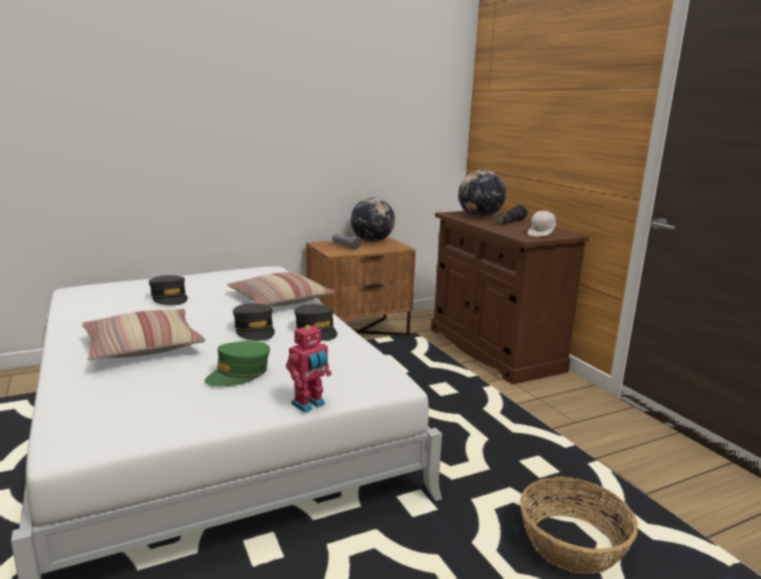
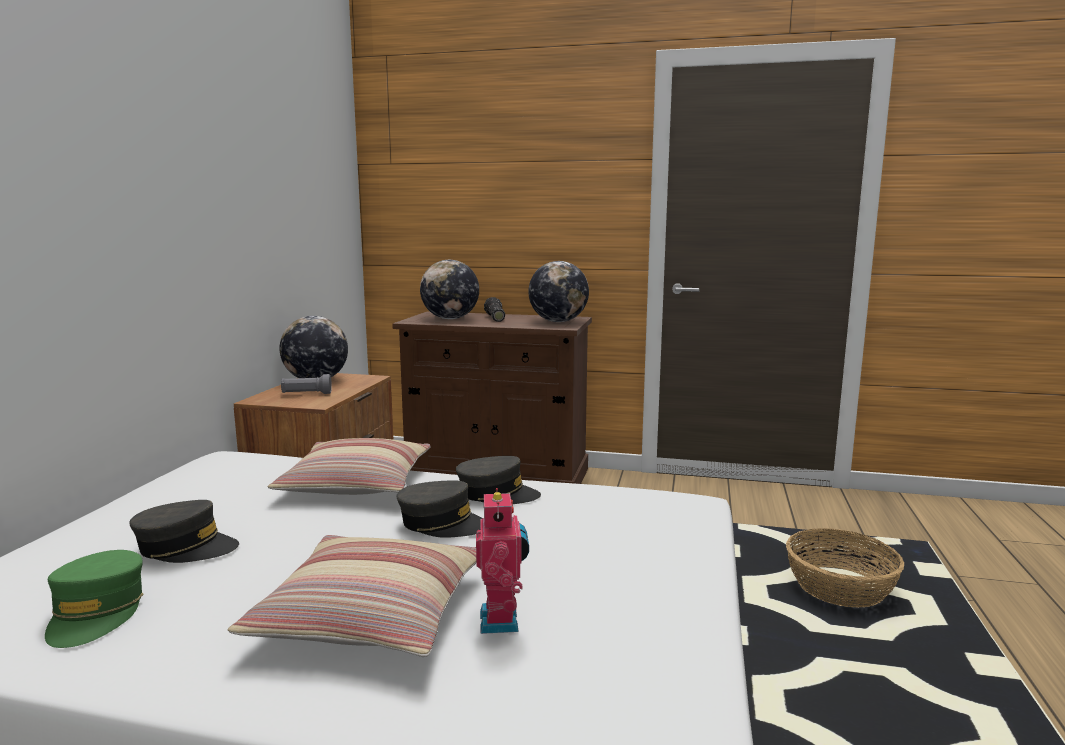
camera: 50 degrees left, 5 degrees down
green cap [205,341,270,387] -> green cap moved to [45,550,143,648]
toy robot [286,324,332,413] -> toy robot moved to [476,488,529,634]
white cap [528,211,556,237] -> globe [528,261,589,322]

